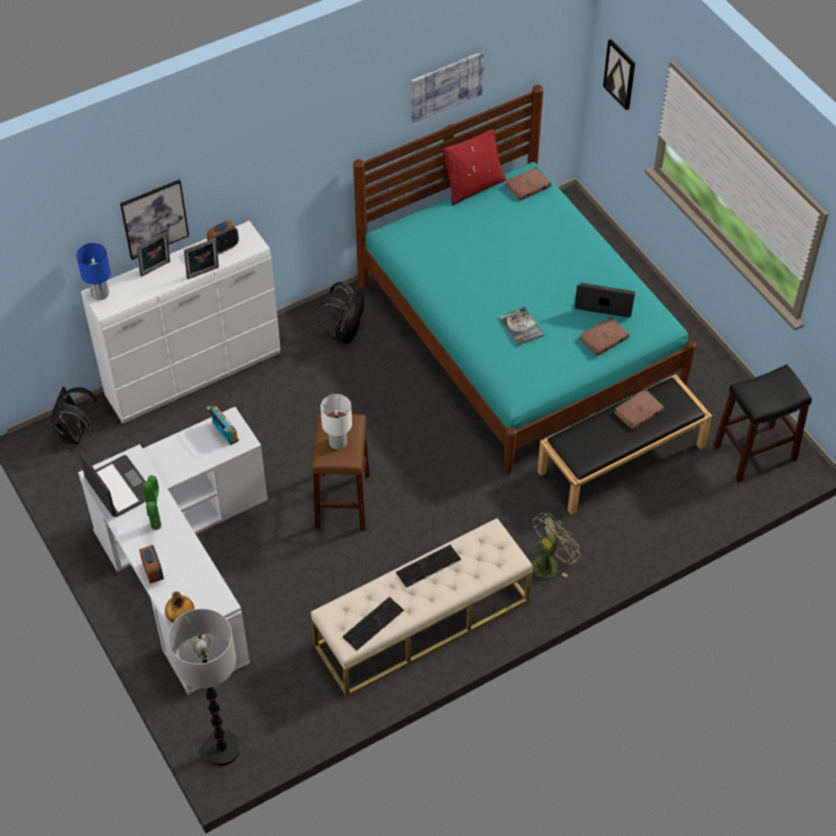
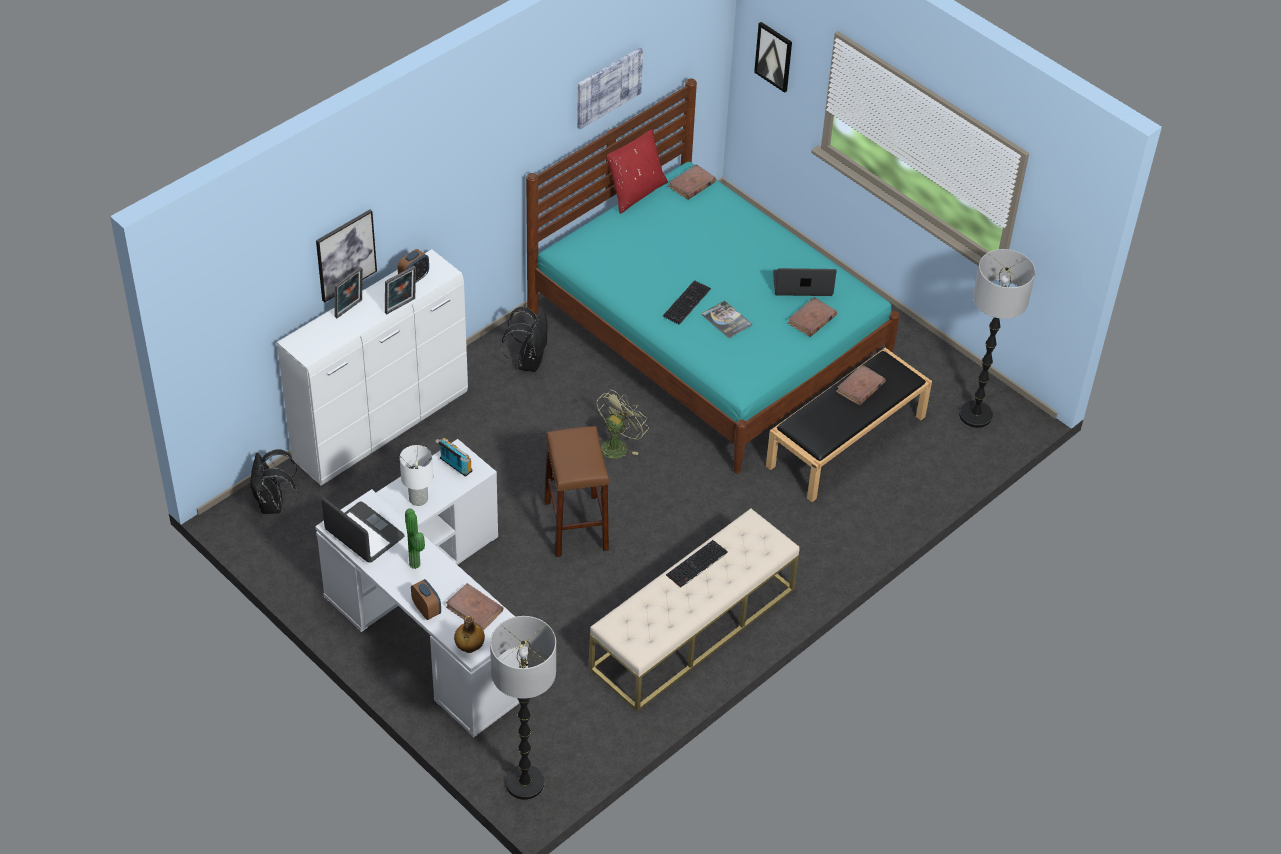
camera: 15 degrees left, 5 degrees down
blue table lamp [76,243,111,300] -> none
white table lamp [321,394,352,449] -> white table lamp moved to [400,445,433,506]
keyboard [342,597,404,650] -> keyboard moved to [663,280,711,325]
green fan [528,513,580,578] -> green fan moved to [597,390,649,459]
black stool [714,364,812,482] -> floor lamp [959,249,1035,428]
none -> brown book [446,583,504,631]

